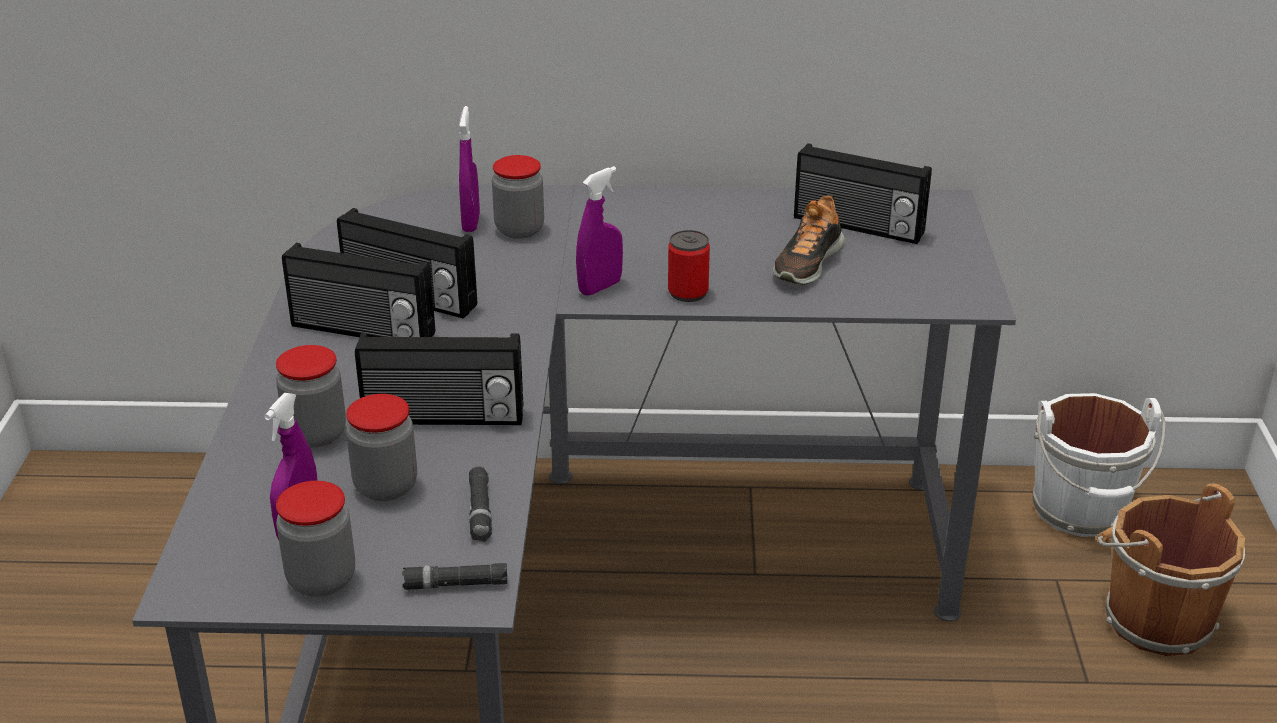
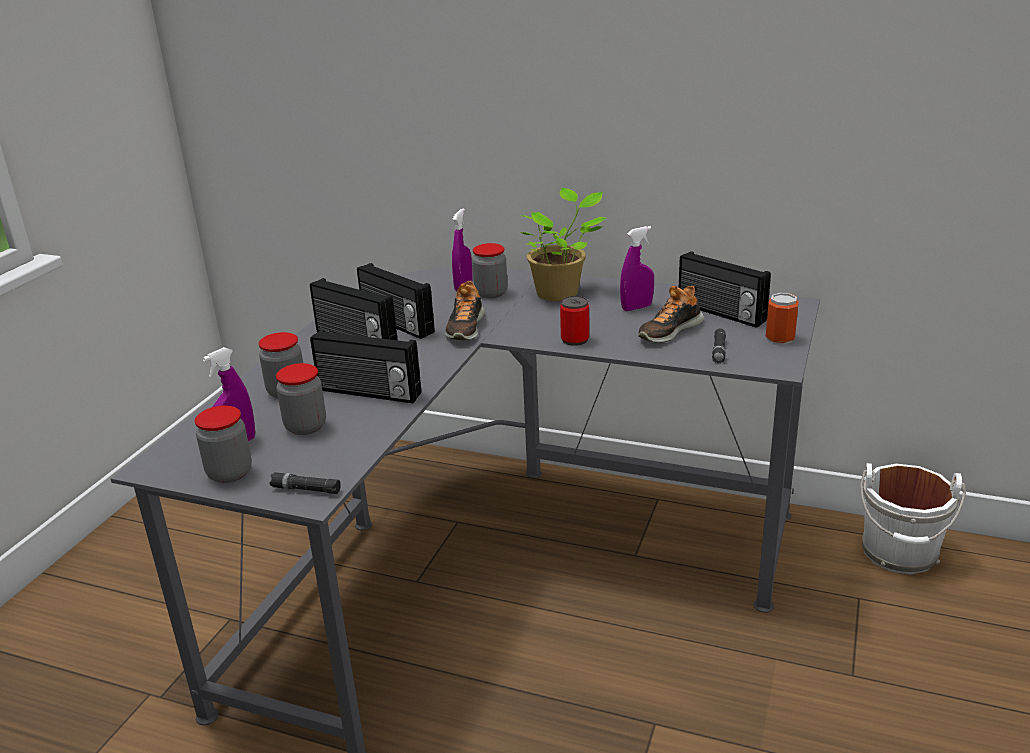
camera: 20 degrees right, 5 degrees down
black flashlight [469,466,492,542] -> black flashlight moved to [712,329,726,364]
purple spray bottle [576,166,623,295] -> purple spray bottle moved to [620,226,654,311]
brown bucket [1097,483,1245,656] -> none
none -> shoe [445,280,485,340]
none -> potted plant [521,188,606,301]
none -> can [766,293,799,344]

